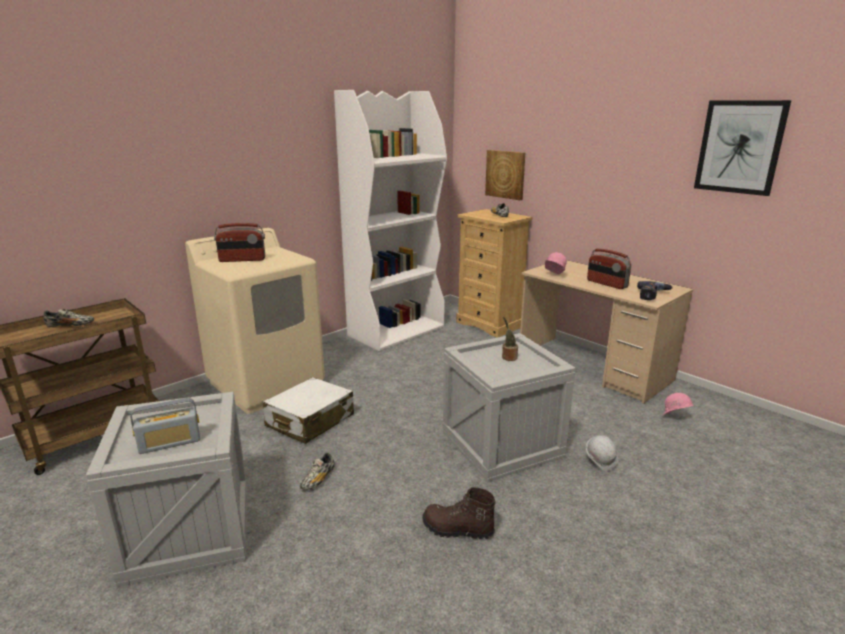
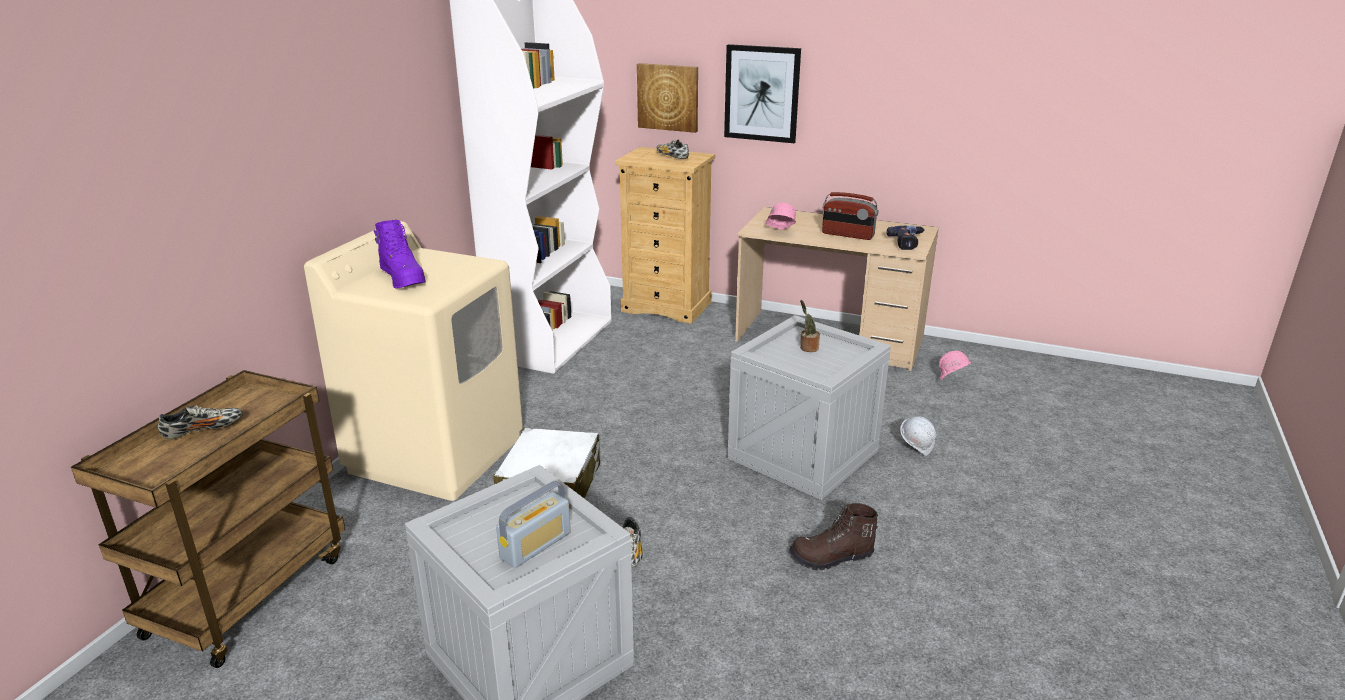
camera: 25 degrees left, 5 degrees up
radio [214,223,265,262] -> purple boot [374,220,426,289]
picture [694,100,791,196] -> picture moved to [724,44,801,143]

